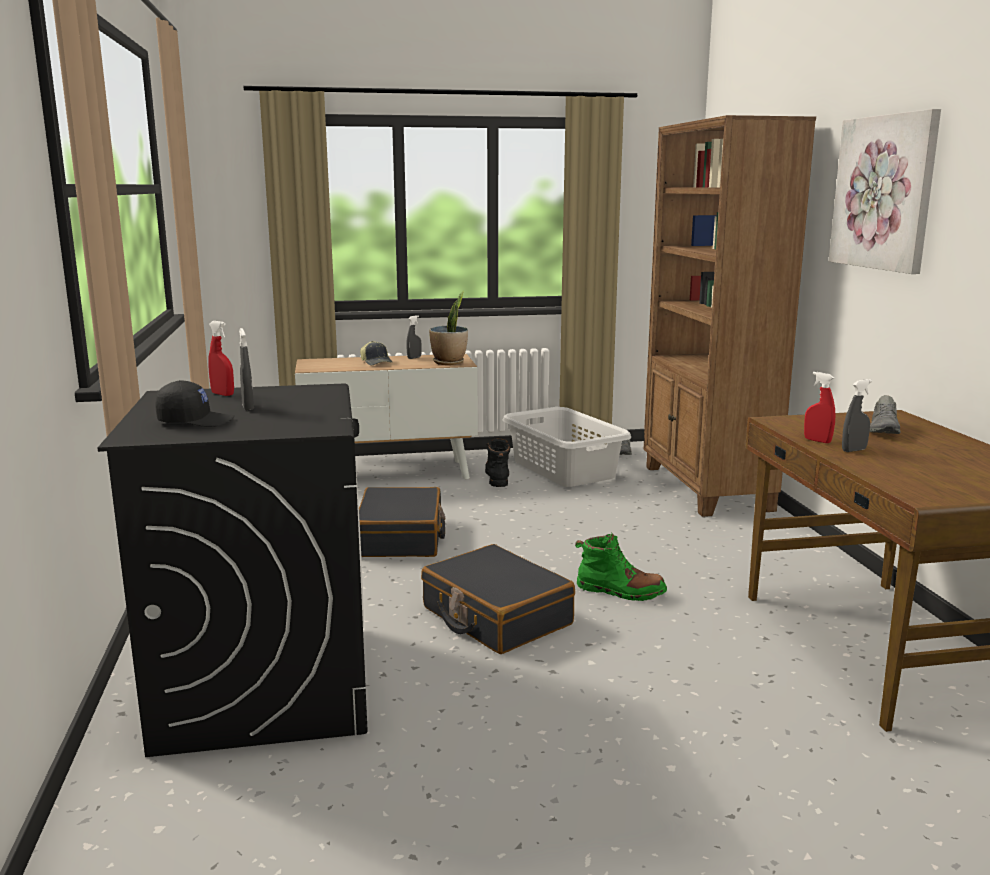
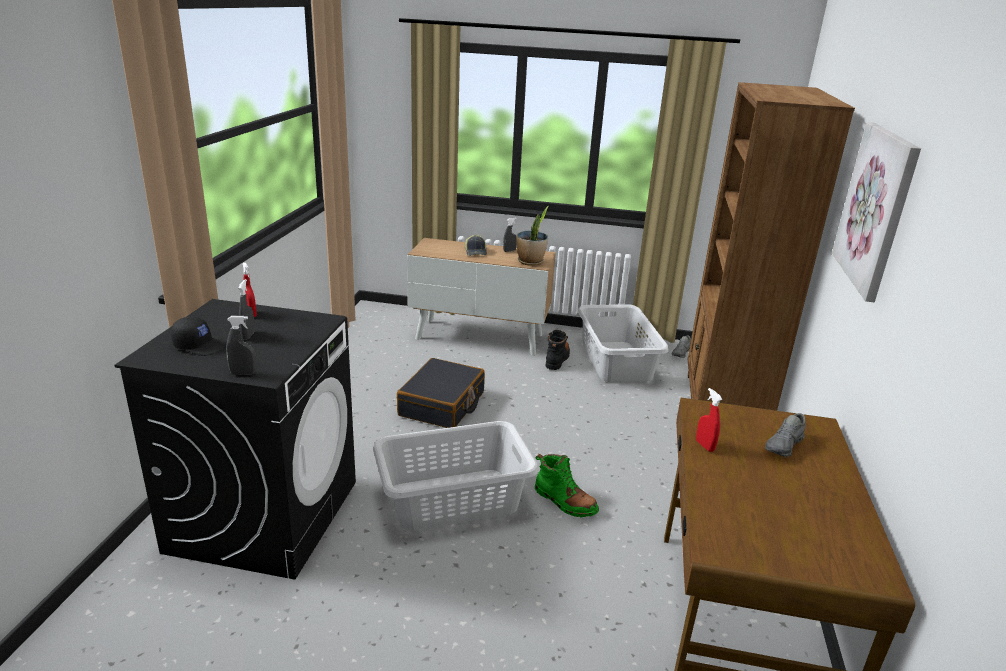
camera: 20 degrees right, 10 degrees up
black suitcase [421,544,575,654] -> grey laundry basket [373,421,538,531]
grey spray bottle [842,379,872,452] -> grey spray bottle moved to [226,316,257,375]

